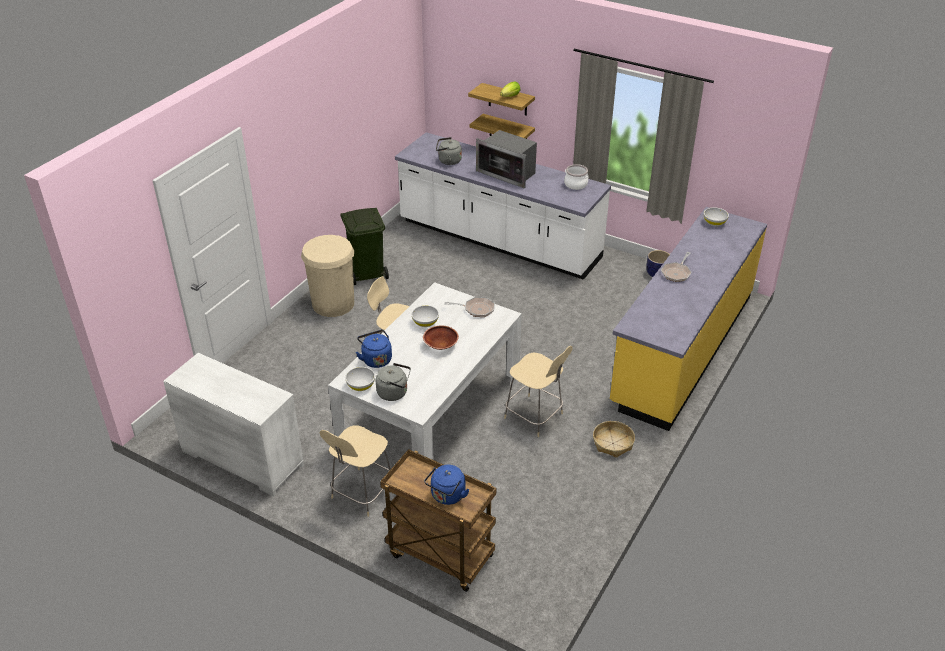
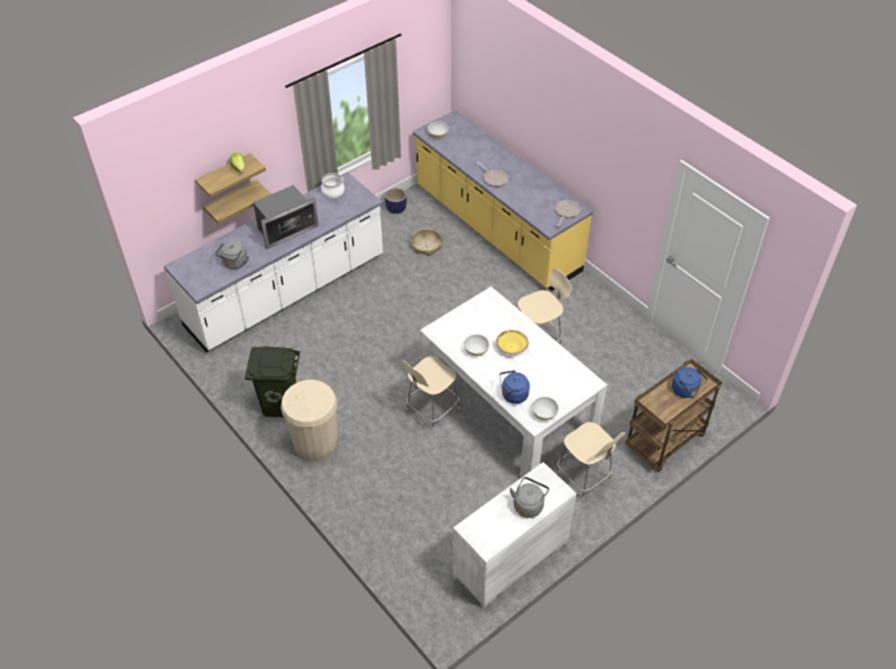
camera: 70 degrees left, 10 degrees up
grey kettle [376,363,411,401] -> grey kettle moved to [510,477,549,518]
brown bowl [423,325,459,350] -> yellow bowl [496,330,529,354]
frying pan [445,297,495,317] -> frying pan moved to [555,199,581,226]
basket [593,421,635,458] -> basket moved to [411,229,442,256]

